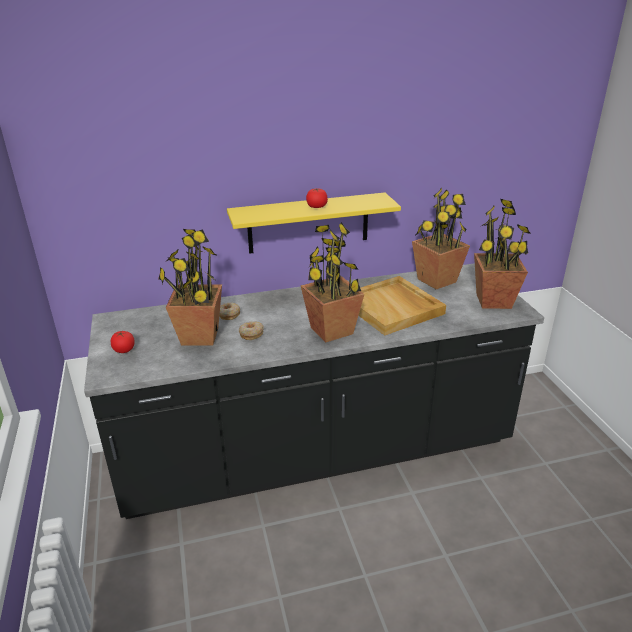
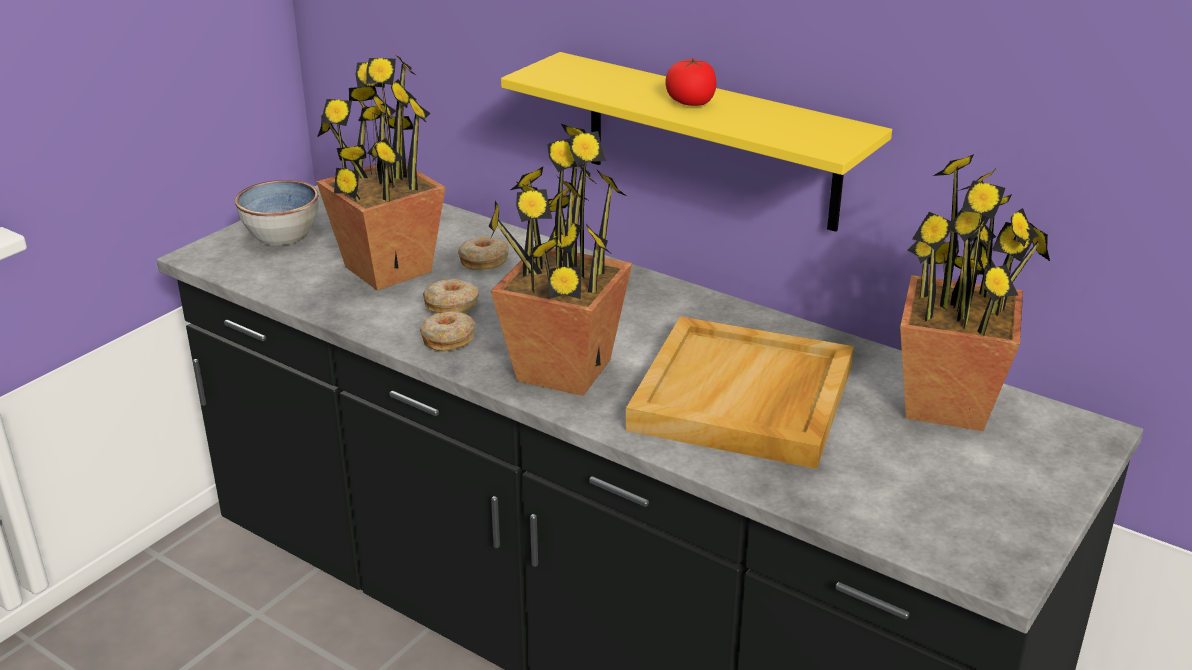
camera: 50 degrees right, 0 degrees up
tomato [111,330,135,353] -> bowl [235,180,319,245]
potted plant [474,199,531,309] -> none
none -> donut [420,311,476,352]

